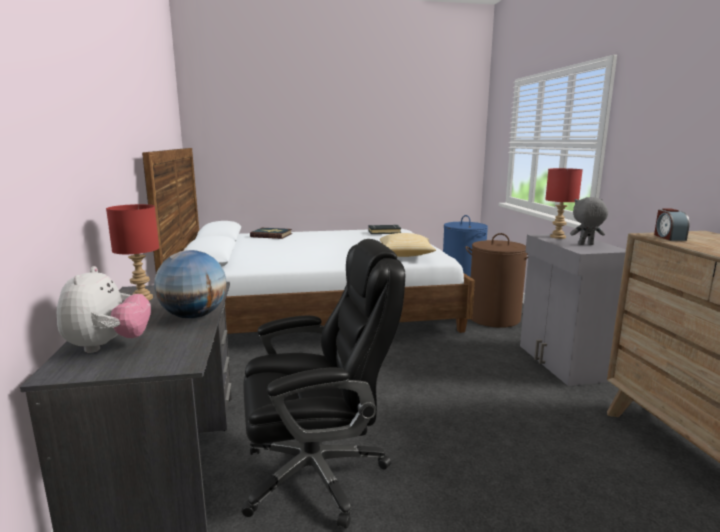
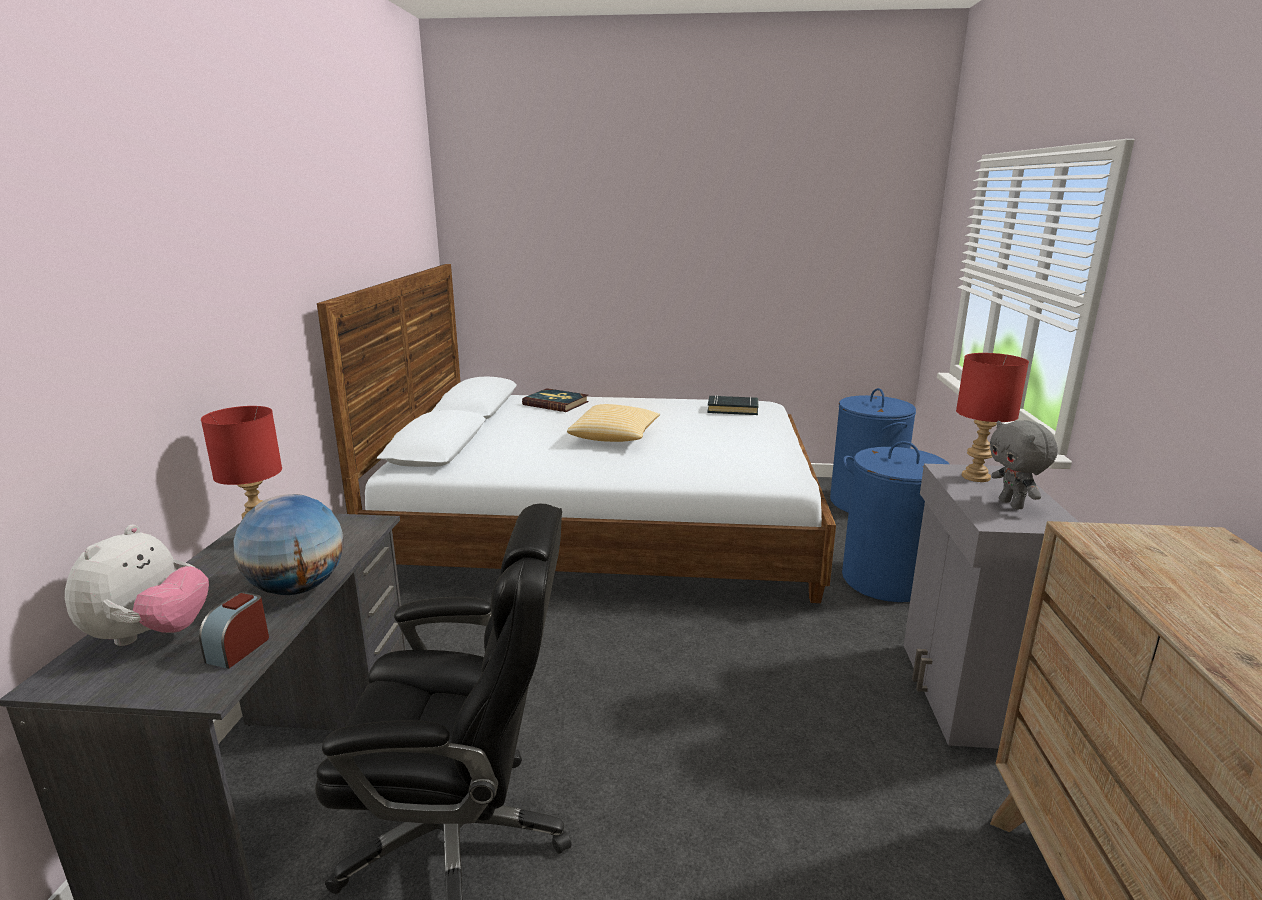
camera: 15 degrees right, 5 degrees up
pillow [380,233,436,257] -> pillow moved to [567,404,660,442]
brown laundry basket [465,233,528,328] -> blue laundry basket [842,441,949,602]
grey plush toy [570,197,608,245] -> grey plush toy turned 120 degrees counterclockwise [990,420,1058,510]
alarm clock [654,208,690,241] -> alarm clock moved to [199,592,269,669]

